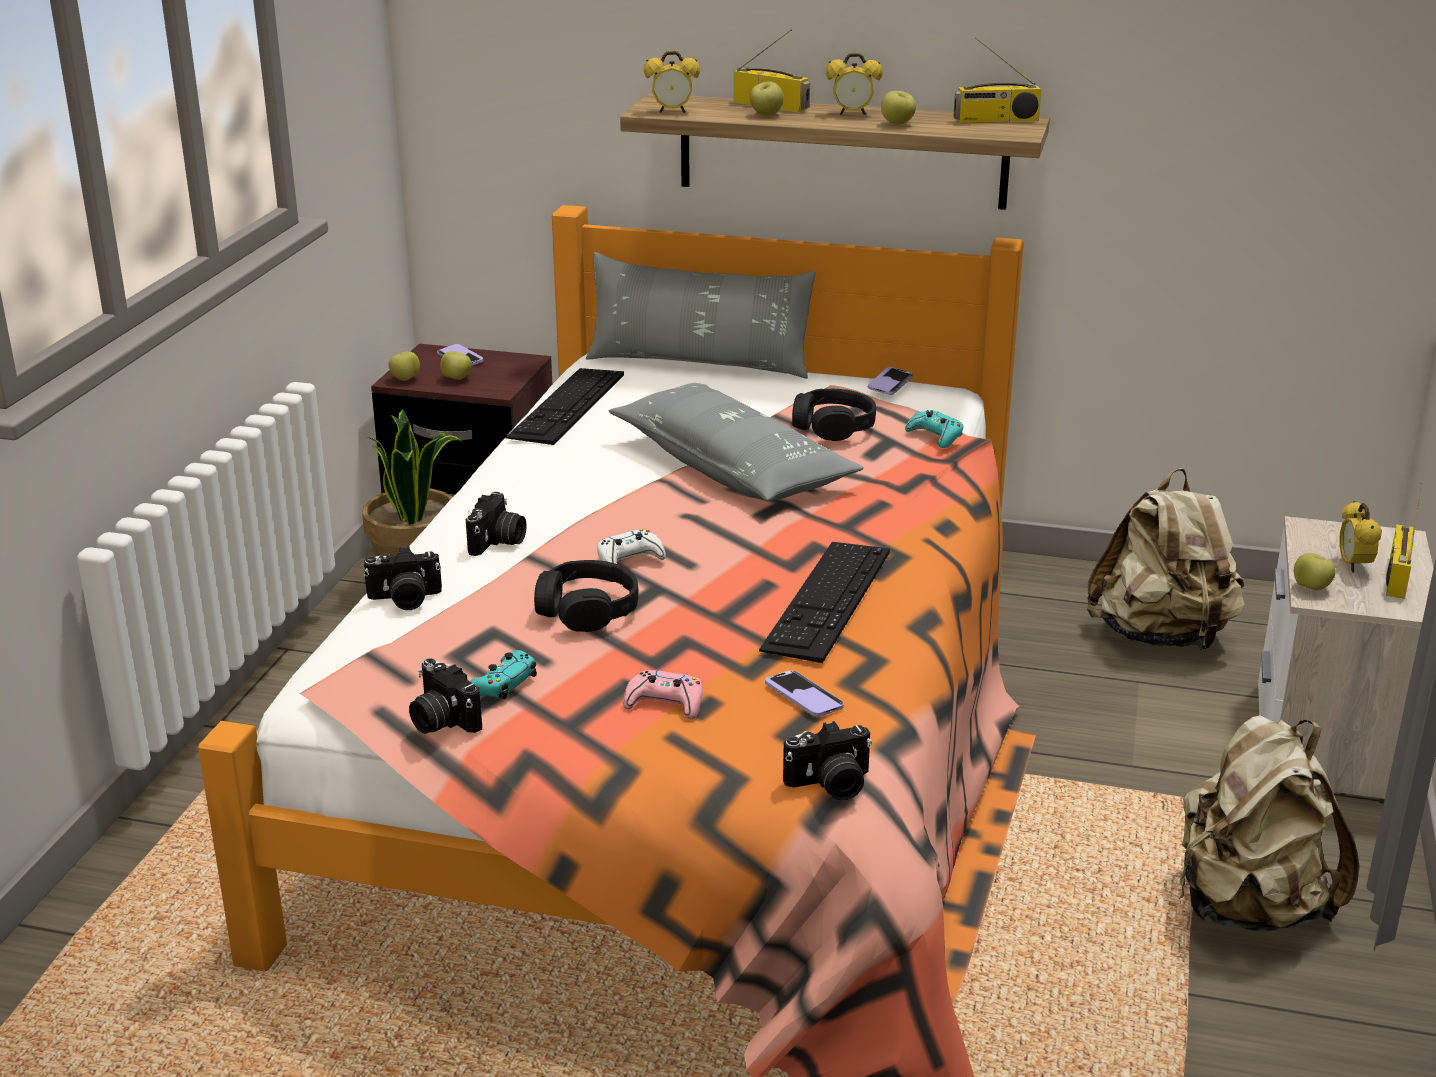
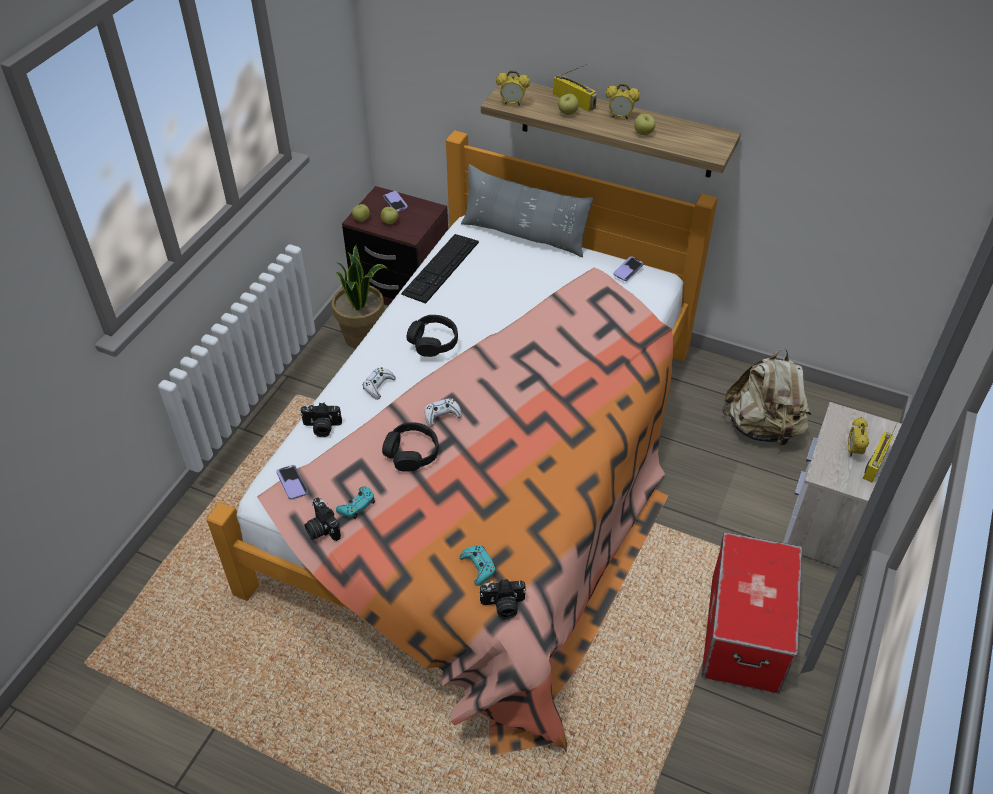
camera: 10 degrees right, 20 degrees up
camera [466,492,526,556] -> white game controller [363,367,396,400]
grey pillow [608,383,864,501] -> none
pink game controller [623,670,703,719] -> none
keyboard [759,542,890,663] -> none
phone [765,670,844,717] -> phone moved to [276,465,308,500]
black headphones [792,389,876,441] -> black headphones moved to [407,315,458,357]
turquoise game controller [905,410,963,448] -> turquoise game controller moved to [460,545,496,586]
radio [953,37,1041,123] -> none
beige backpack [1178,715,1359,931] -> storage box [702,532,802,694]
apple [1294,553,1336,591] -> none

